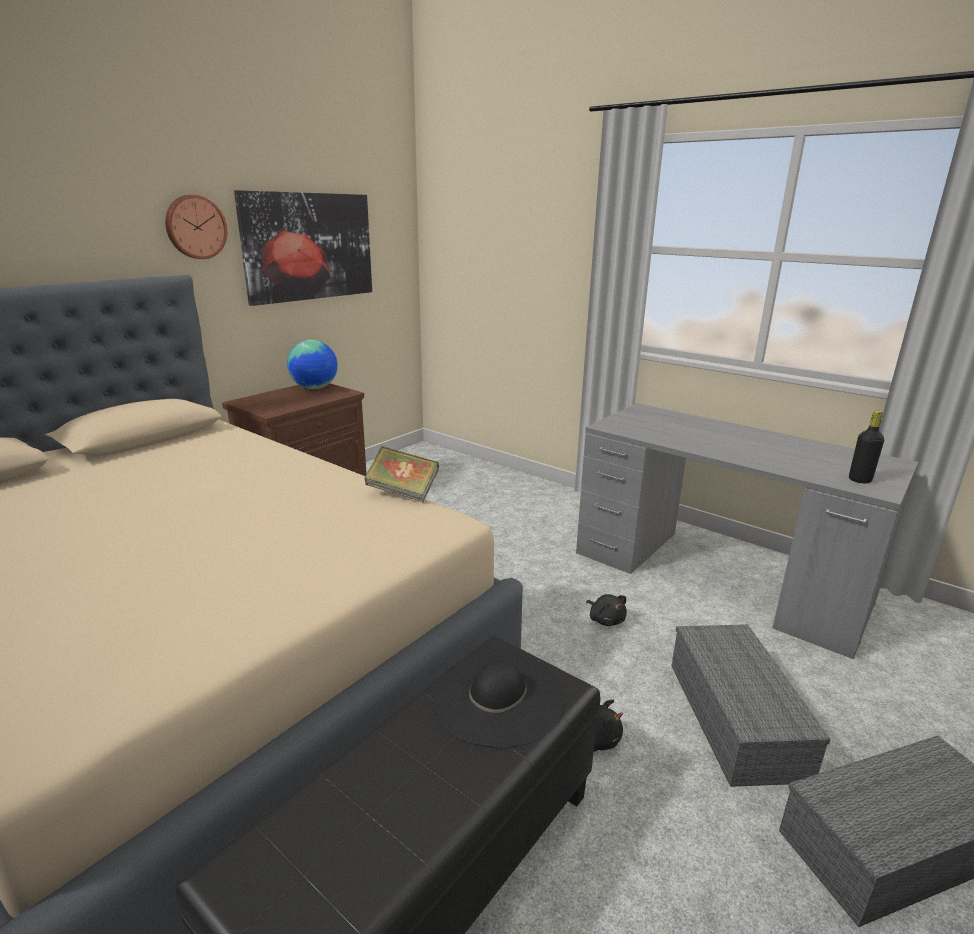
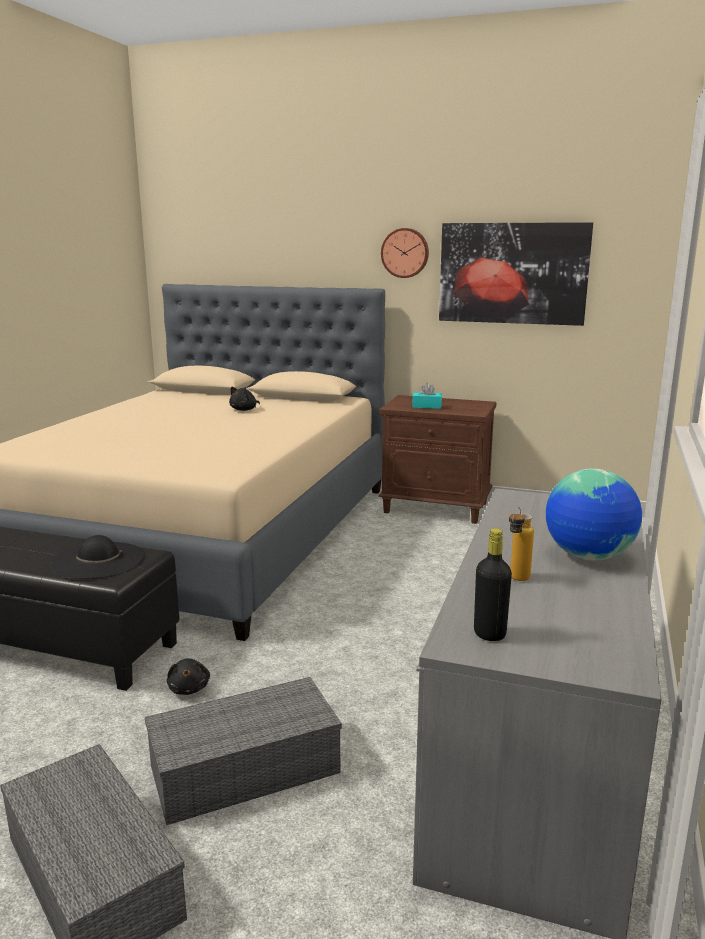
camera: 70 degrees right, 5 degrees down
globe [287,340,338,389] -> globe moved to [546,469,642,561]
book [365,446,439,502] -> none
black plush toy [586,594,627,626] -> black plush toy moved to [229,387,260,411]
none -> turquoise tissue box [412,383,442,409]
none -> bottle [509,507,534,581]

